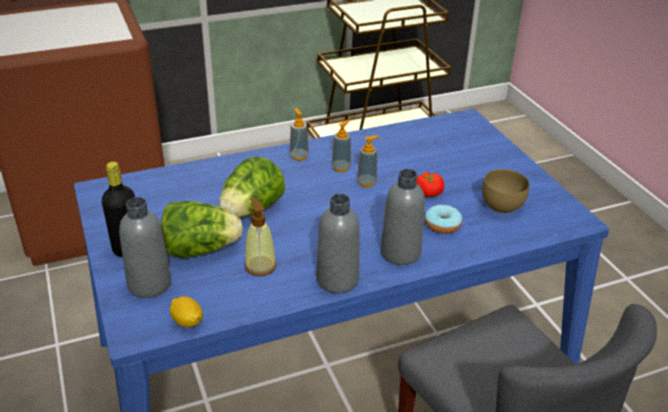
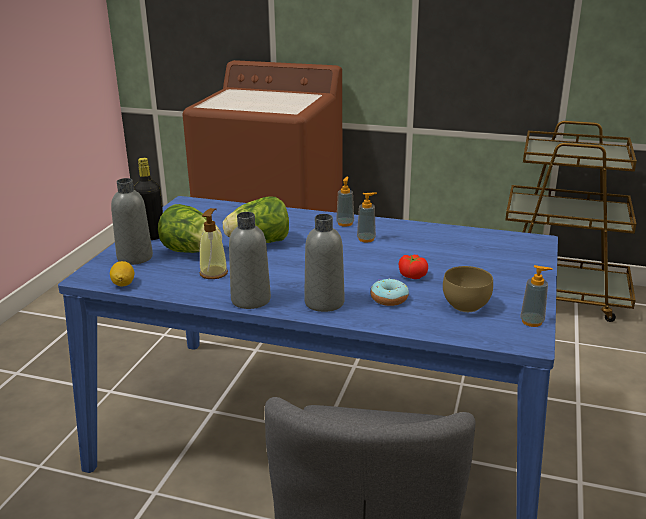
camera: 40 degrees right, 10 degrees down
soap dispenser [357,135,380,187] -> soap dispenser moved to [520,265,553,327]

